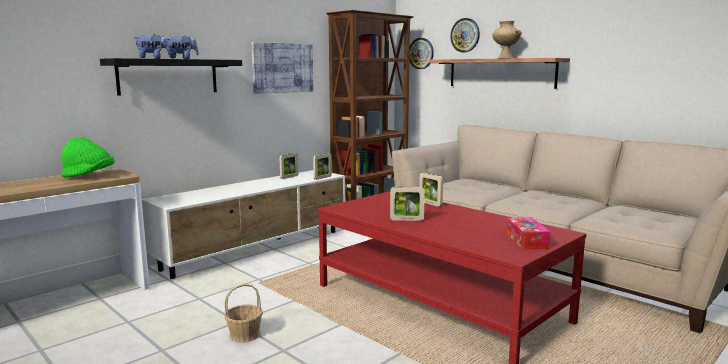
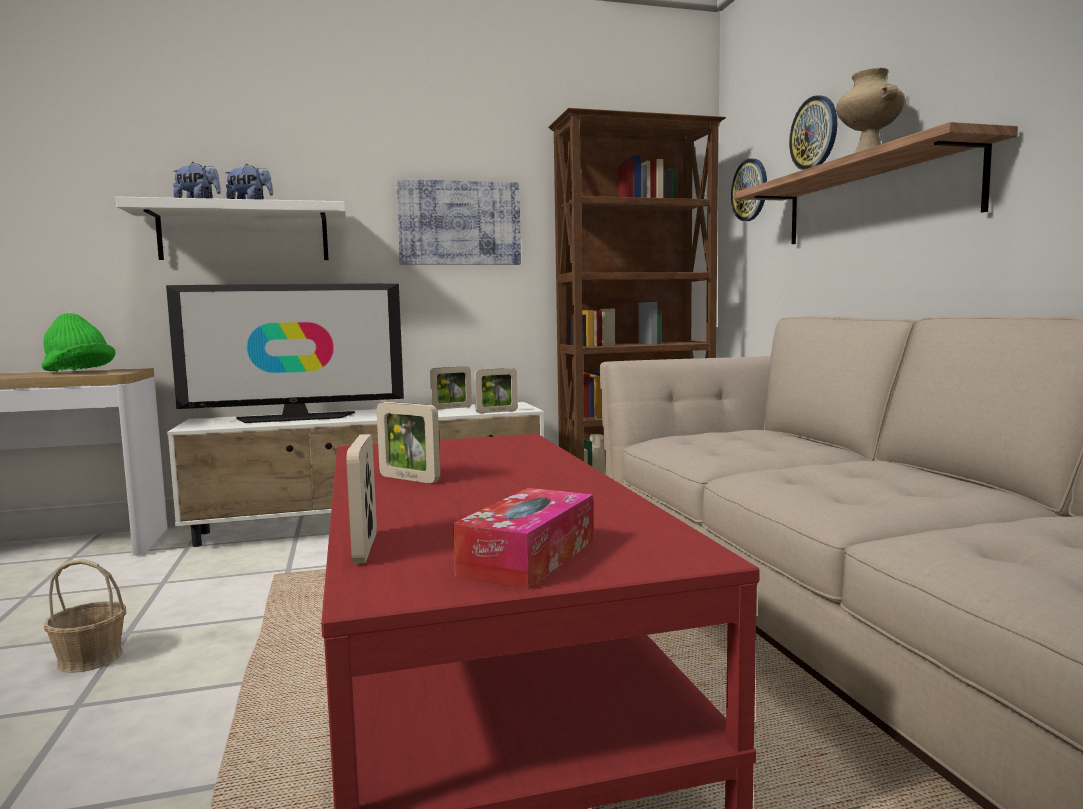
camera: 30 degrees right, 5 degrees down
black shelf [100,58,242,96] -> white shelf [115,196,346,260]
picture frame [419,172,443,207] -> picture frame moved to [346,434,377,563]
none -> television [166,283,404,423]

